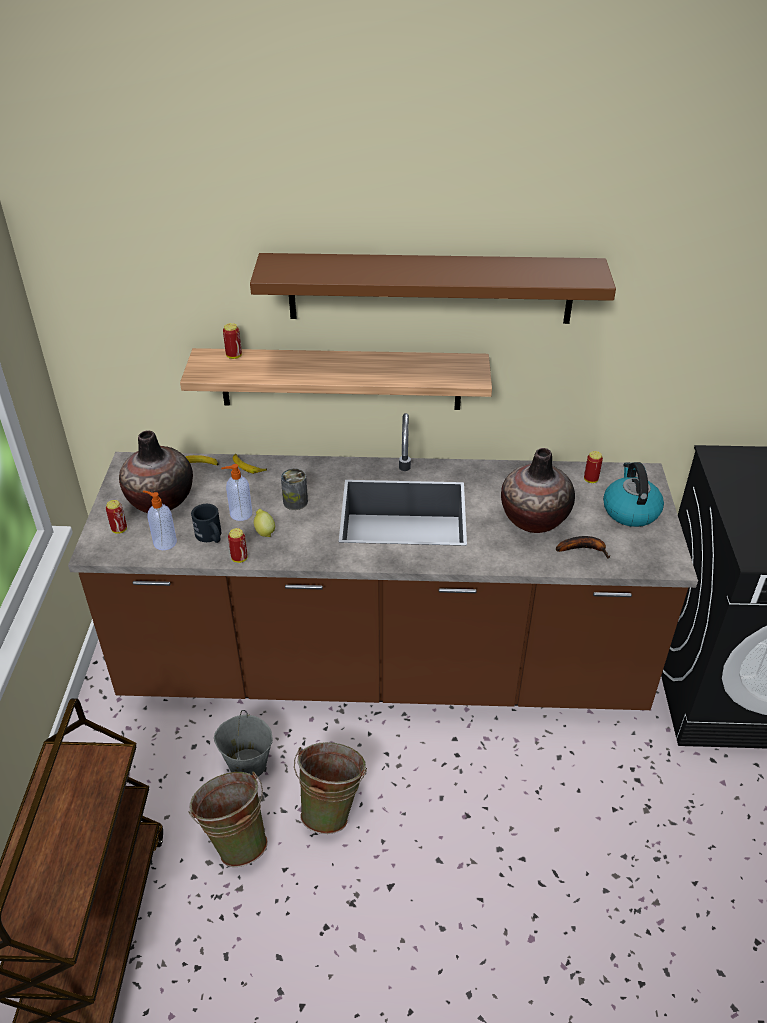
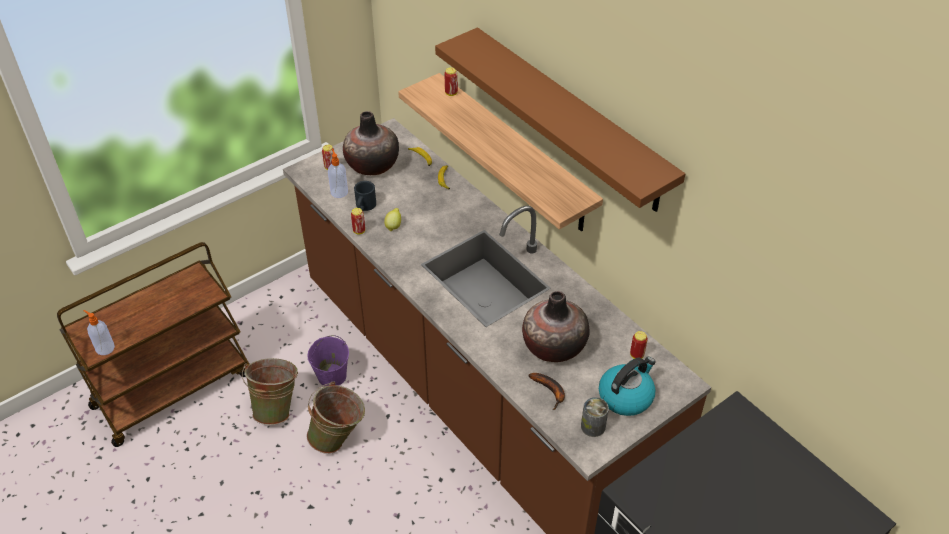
camera: 50 degrees right, 5 degrees up
grey bucket [214,710,273,777] -> purple bucket [308,335,349,386]
soap dispenser [221,464,252,521] -> soap dispenser moved to [84,310,115,355]
can [281,469,308,510] -> can moved to [581,397,609,437]

